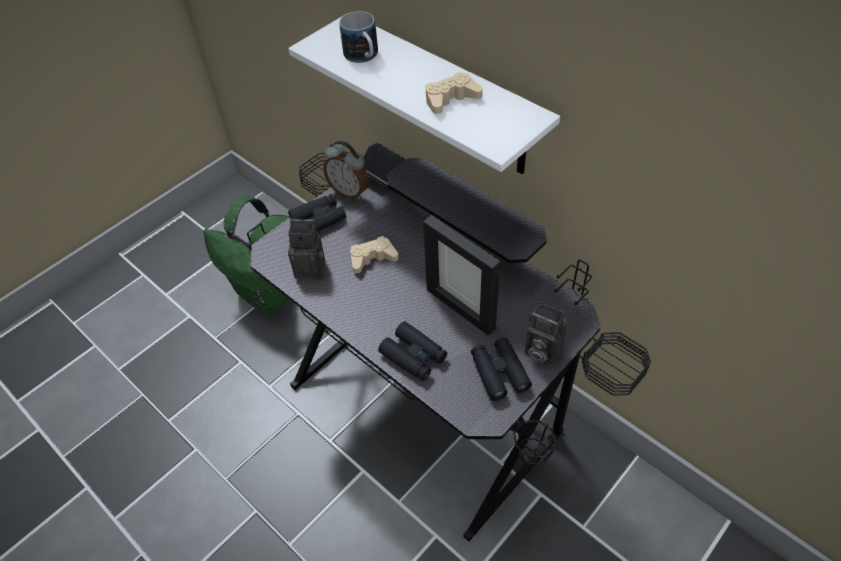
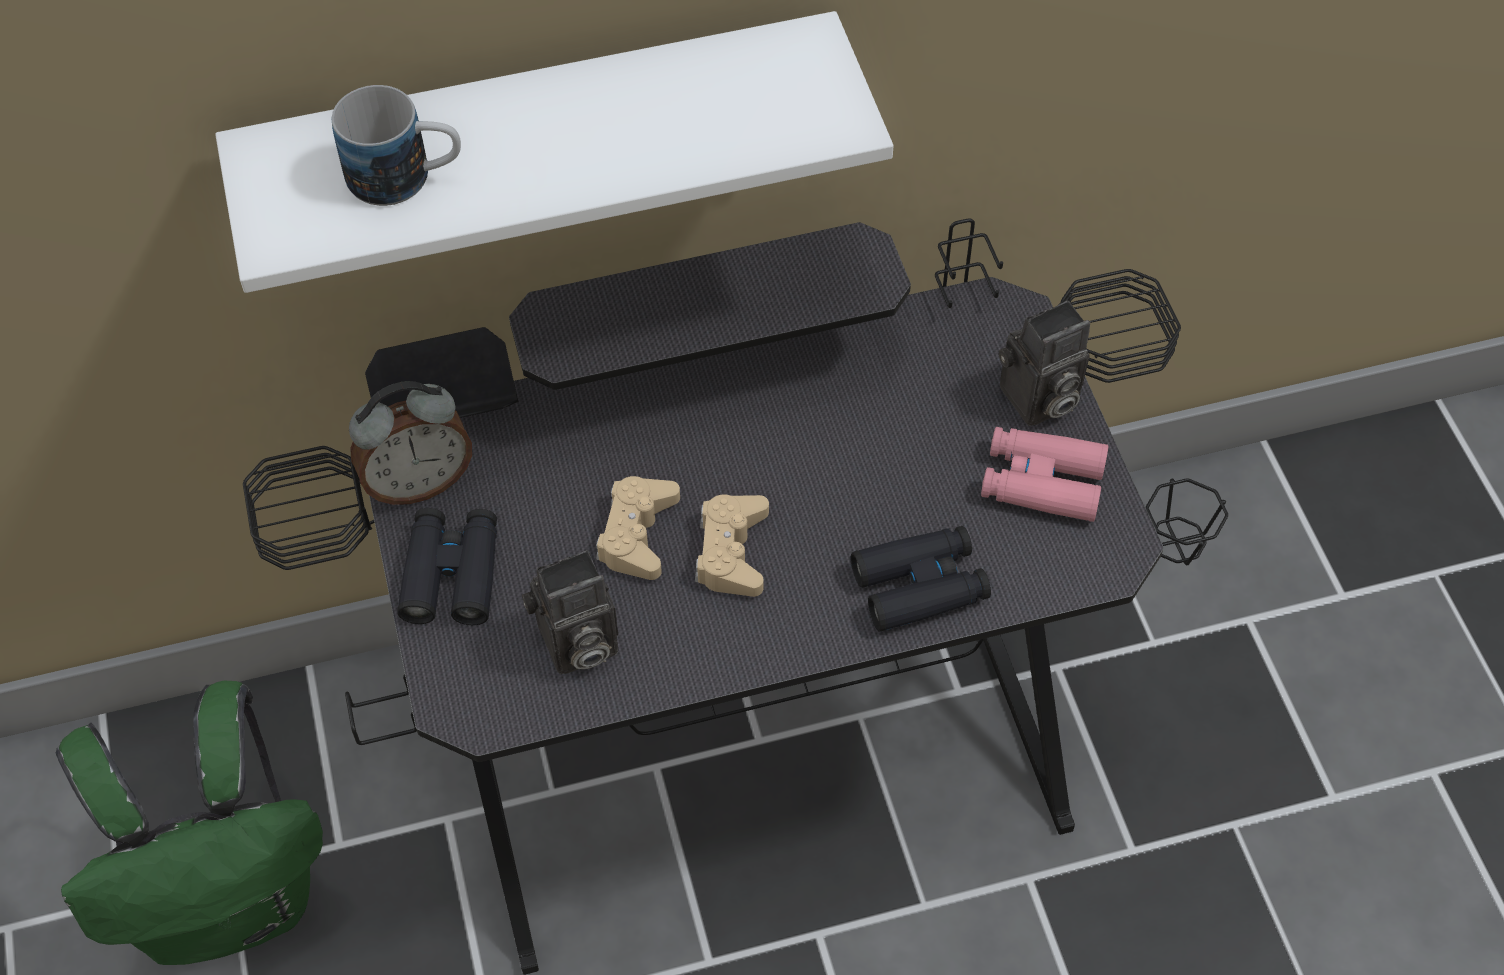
camera: 60 degrees left, 5 degrees up
camera [288,219,325,279] -> camera turned 150 degrees counterclockwise [522,550,618,674]
picture frame [423,215,501,336] -> none
beige game controller [426,72,483,114] -> beige game controller moved to [695,494,769,597]
black binoculars [471,338,532,401] -> pink binoculars [981,427,1109,522]

